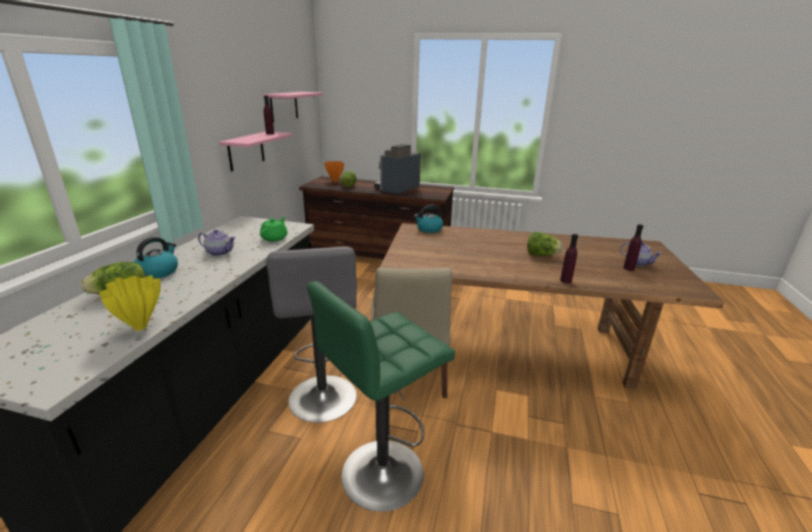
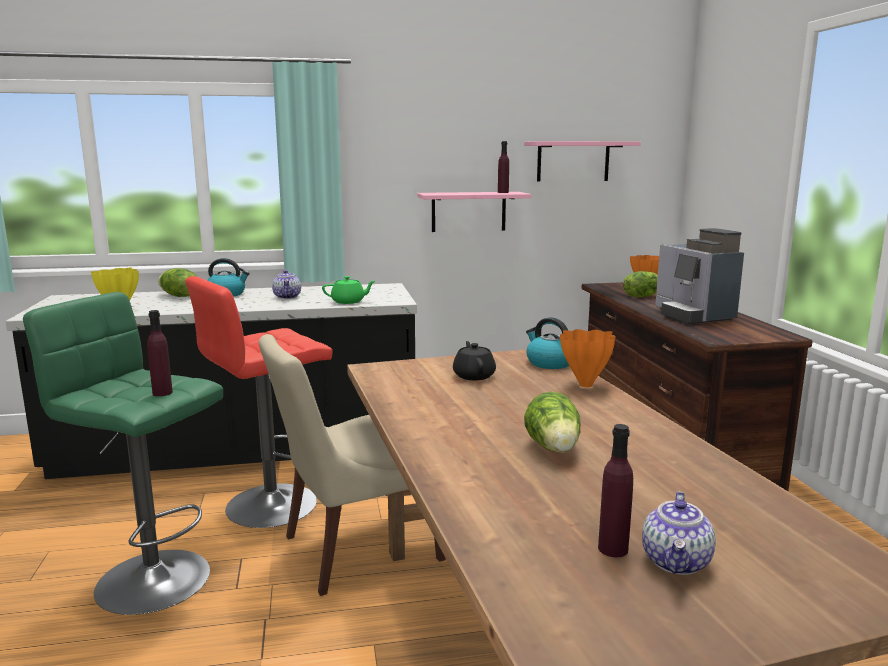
camera: 65 degrees right, 10 degrees down
grey stool [267,246,357,423] -> red stool [185,276,332,528]
coffee machine [374,144,421,194] -> coffee machine turned 120 degrees counterclockwise [655,228,744,324]
purple bottle [560,234,578,284] -> purple bottle moved to [147,310,173,396]
none -> black teapot [453,341,496,380]
none -> orange vase [560,329,616,387]

